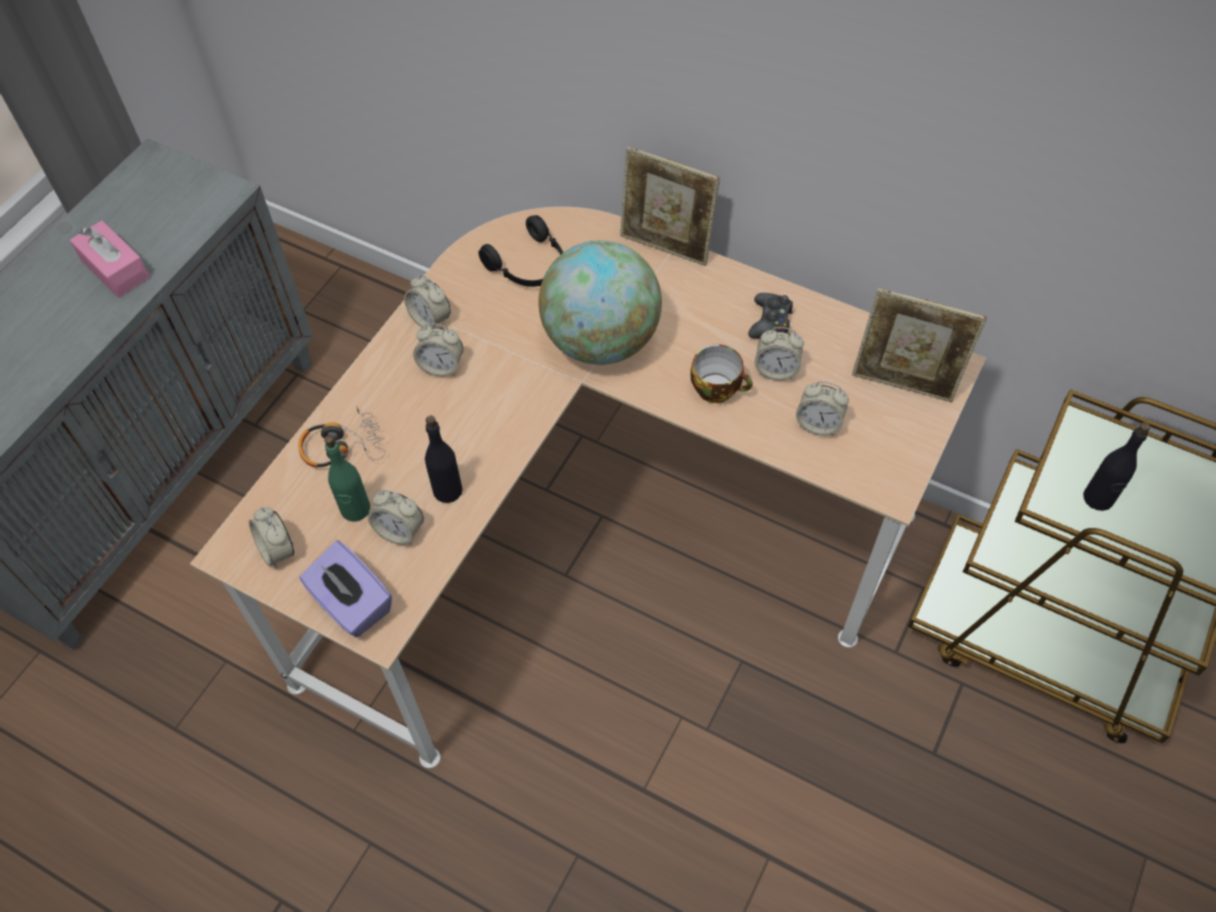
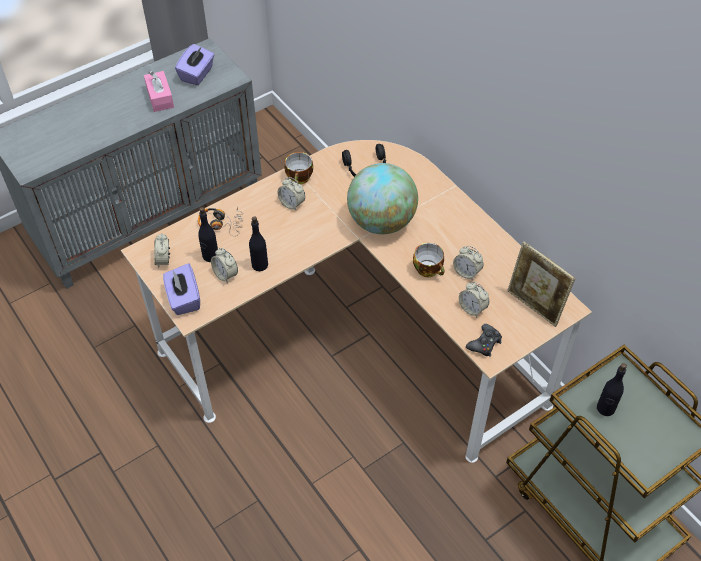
camera: 25 degrees right, 5 degrees down
green bottle [324,435,370,522] -> black bottle [198,207,218,262]
alarm clock [404,274,451,328] -> cup [284,152,313,184]
picture frame [620,146,720,266] -> none
black game controller [748,293,793,339] -> black game controller moved to [466,324,502,357]
none -> purple tissue box [175,44,215,85]

